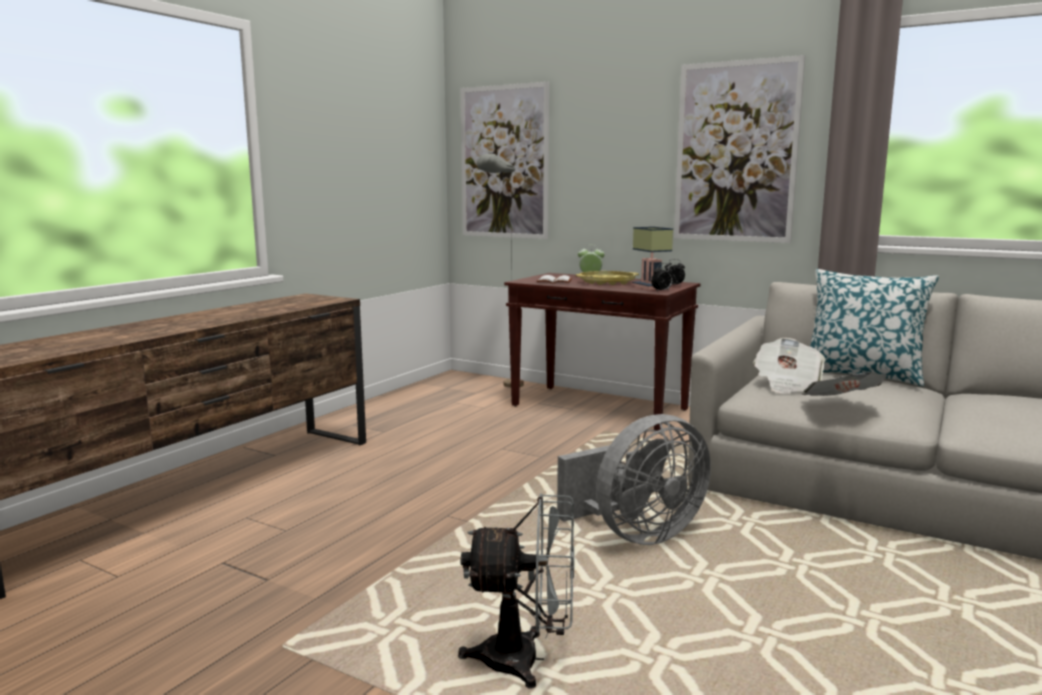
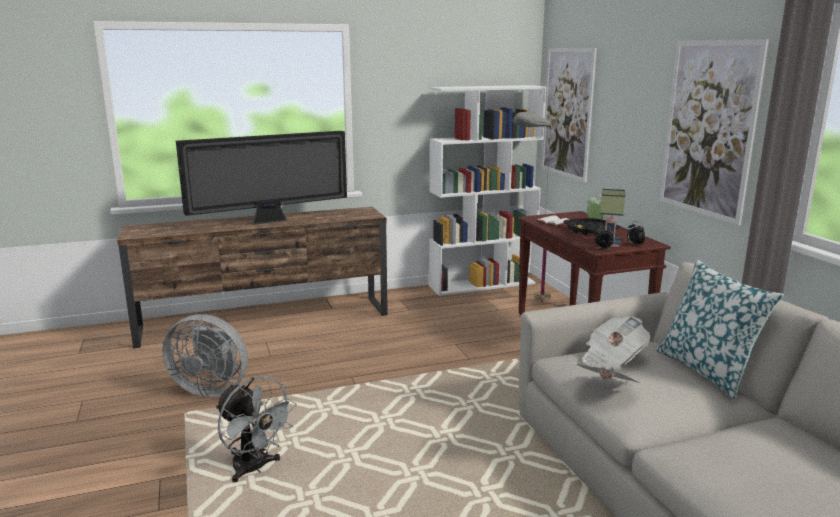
camera: 40 degrees right, 5 degrees up
grey fan [557,414,711,545] -> grey fan moved to [162,314,248,397]
yellow tray [576,271,639,285] -> black tray [563,218,621,235]
none -> television [176,131,347,225]
none -> white bookcase [429,85,546,296]

